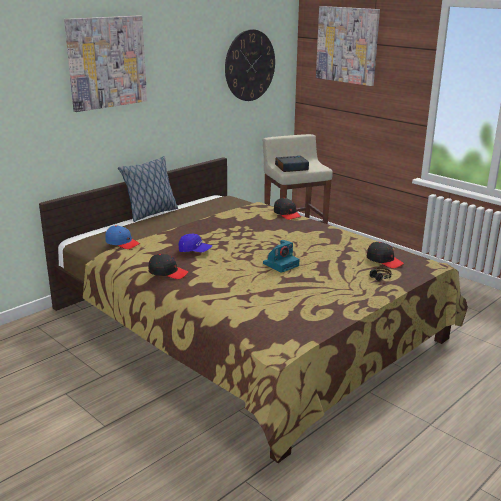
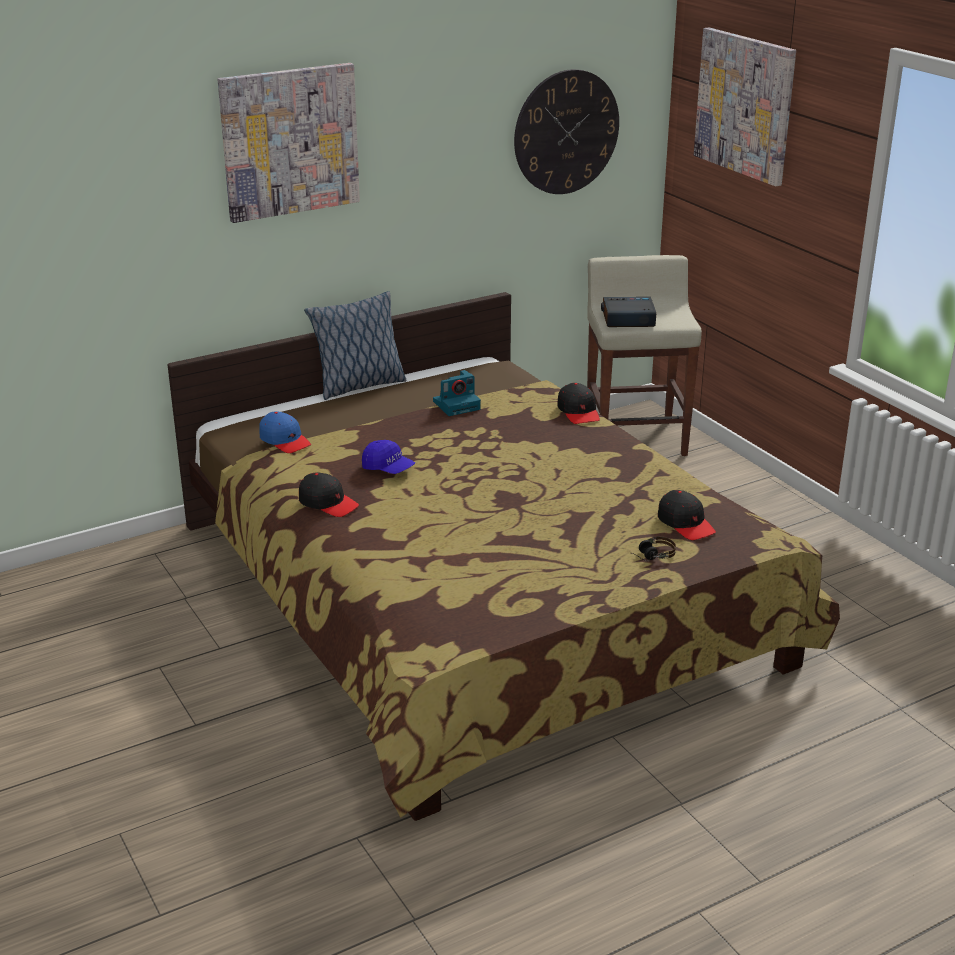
camera: 15 degrees right, 5 degrees up
camera [263,240,300,273] -> camera moved to [433,370,481,416]

